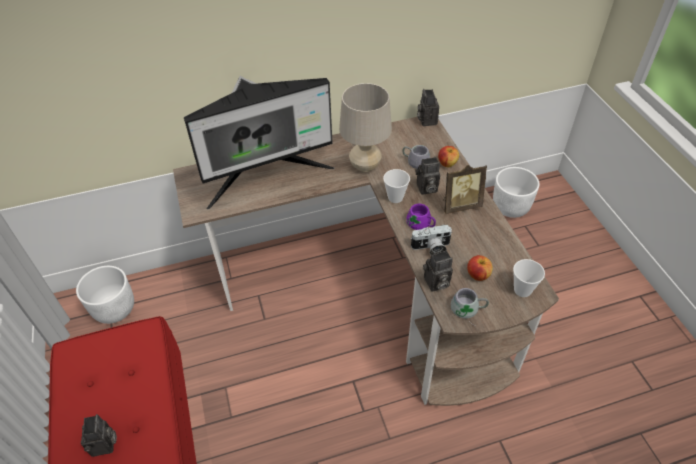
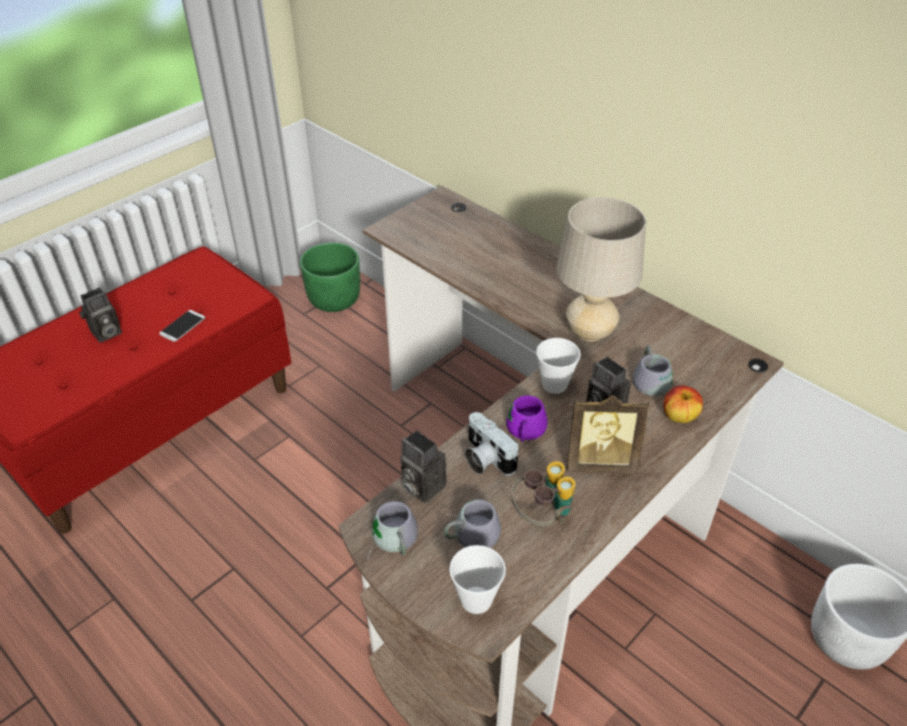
camera: 60 degrees right, 5 degrees down
white planter [76,266,134,324] -> green planter [300,243,360,312]
monitor [184,76,334,209] -> none
camera [417,89,439,126] -> none
picture frame [443,165,487,214] -> picture frame turned 45 degrees counterclockwise [567,395,649,474]
apple [467,255,493,281] -> grey mug [444,500,501,548]
none -> phone [159,310,205,342]
none -> binoculars [512,461,576,526]

